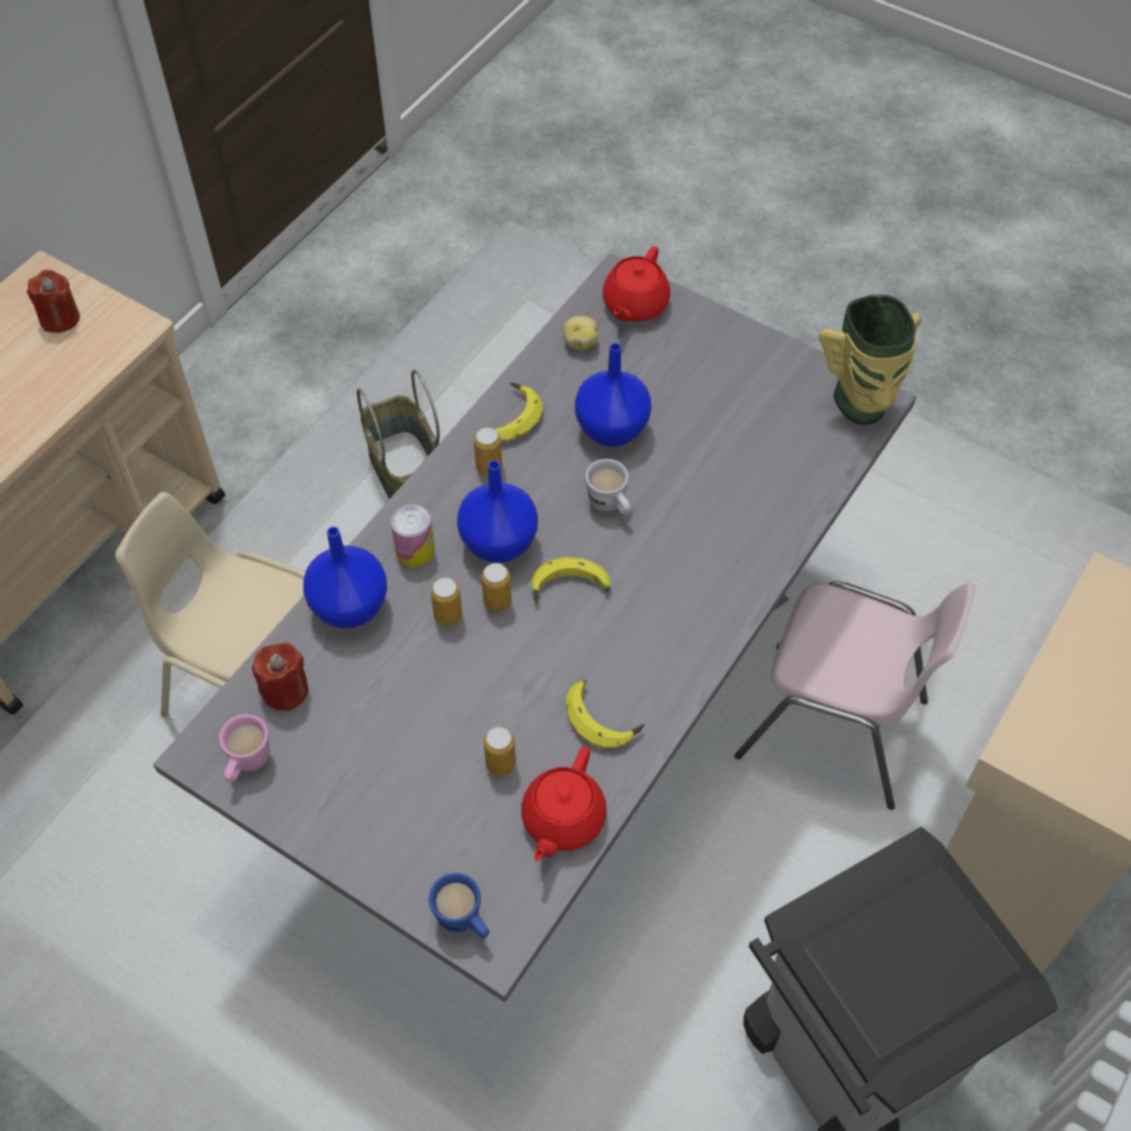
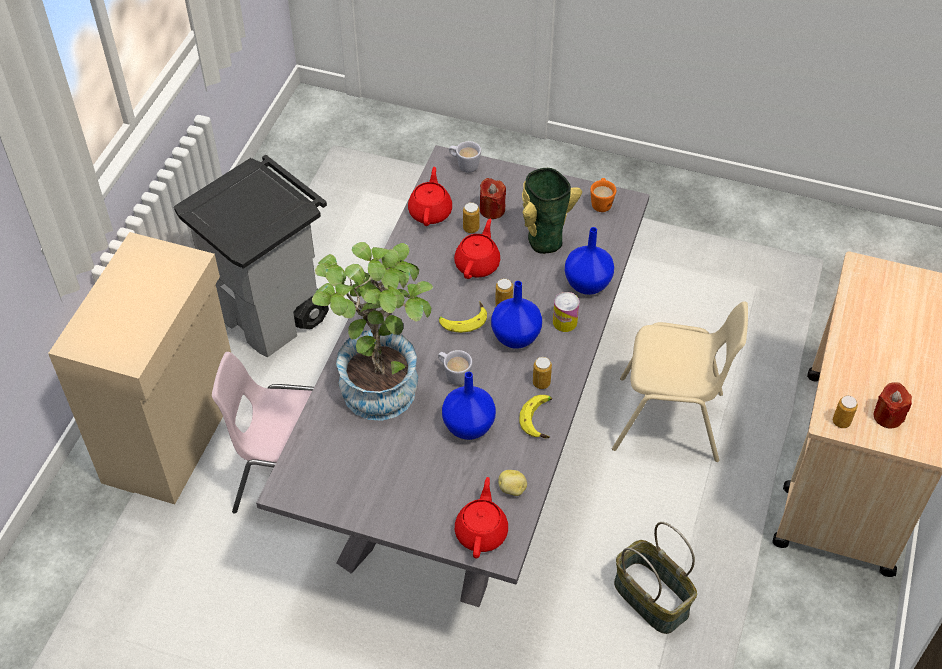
camera: 165 degrees right, 5 degrees down
pink mug [219,714,270,783] -> orange mug [590,178,616,212]
red candle [252,643,308,712] -> red candle moved to [480,178,506,219]
blue mug [429,873,489,939] -> white mug [449,141,481,173]
can [431,577,462,626] -> can moved to [833,396,858,428]
banana [566,680,644,748] -> none
vase [819,294,921,425] -> vase moved to [522,168,583,254]
none -> potted plant [312,242,433,421]
none -> red teapot [454,219,500,279]

